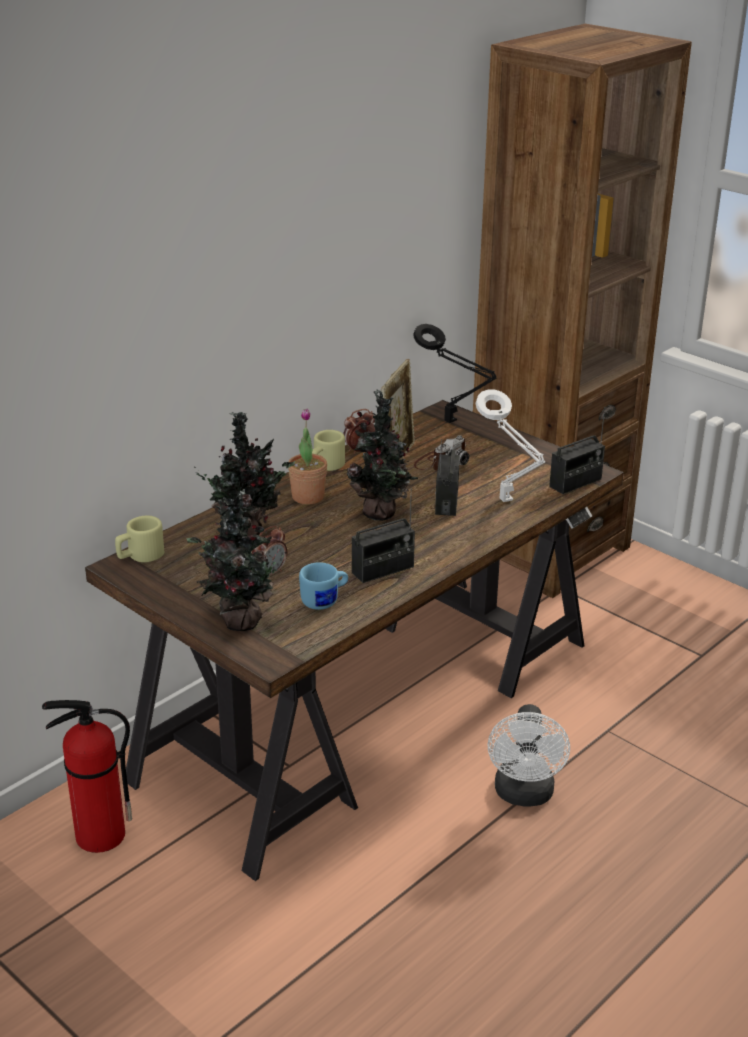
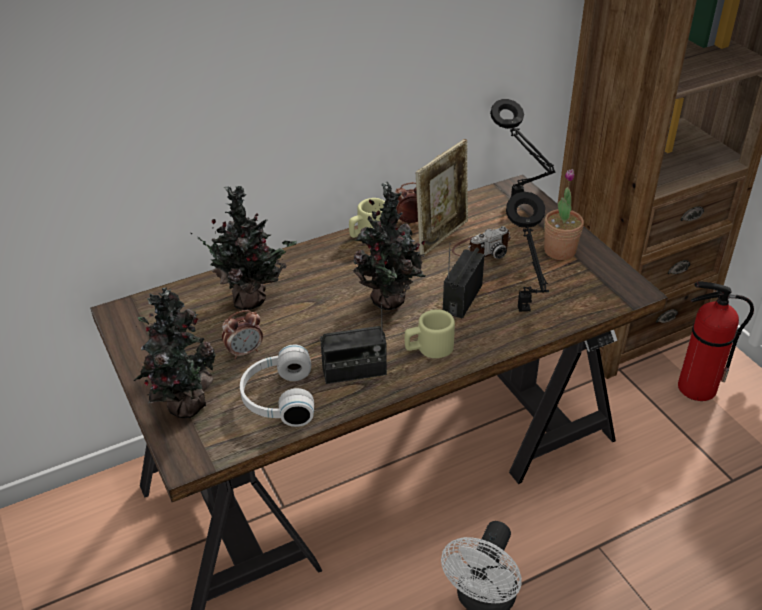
camera: 20 degrees right, 10 degrees up
fire extinguisher [42,700,132,853] -> fire extinguisher moved to [678,281,754,401]
beige mug [115,516,164,562] -> beige mug moved to [405,309,455,358]
potted plant [288,408,327,504] -> potted plant moved to [544,169,584,260]
blue mug [299,562,348,610] -> white headphones [240,345,314,427]
white table lamp [476,390,545,502] -> black table lamp [506,192,549,312]
radio [549,407,605,494] -> none

